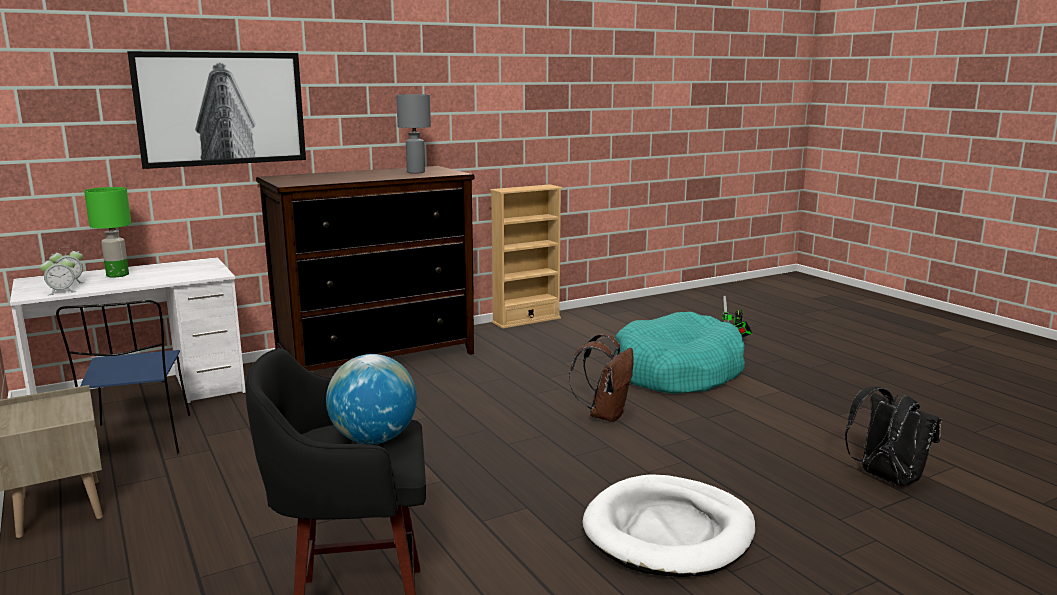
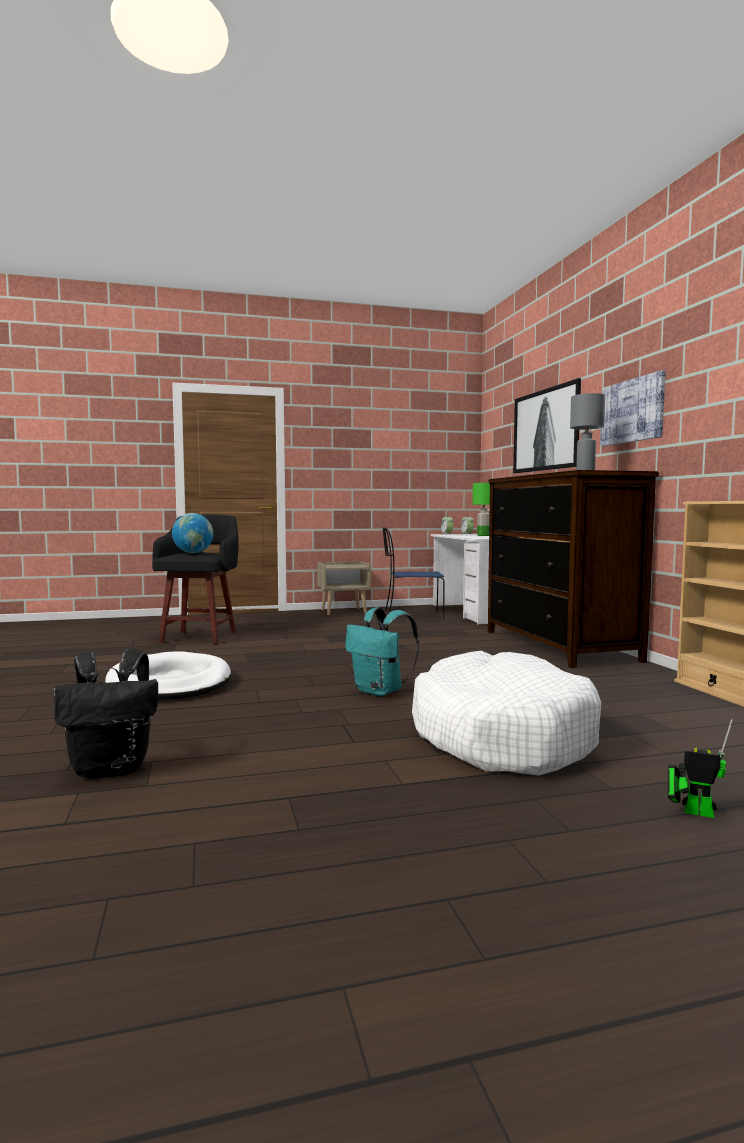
camera: 105 degrees right, 10 degrees down
brown backpack [569,334,633,422] -> turquoise backpack [345,607,419,696]
turquoise dog bed [616,312,745,394] -> white dog bed [412,651,601,775]
none -> picture [600,370,665,446]

